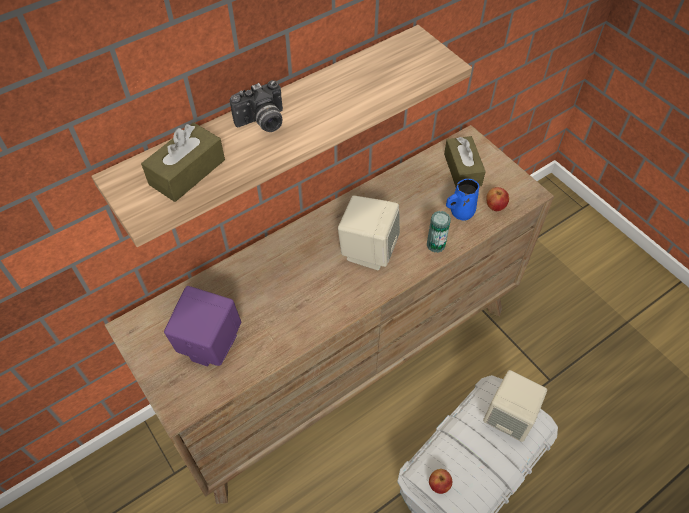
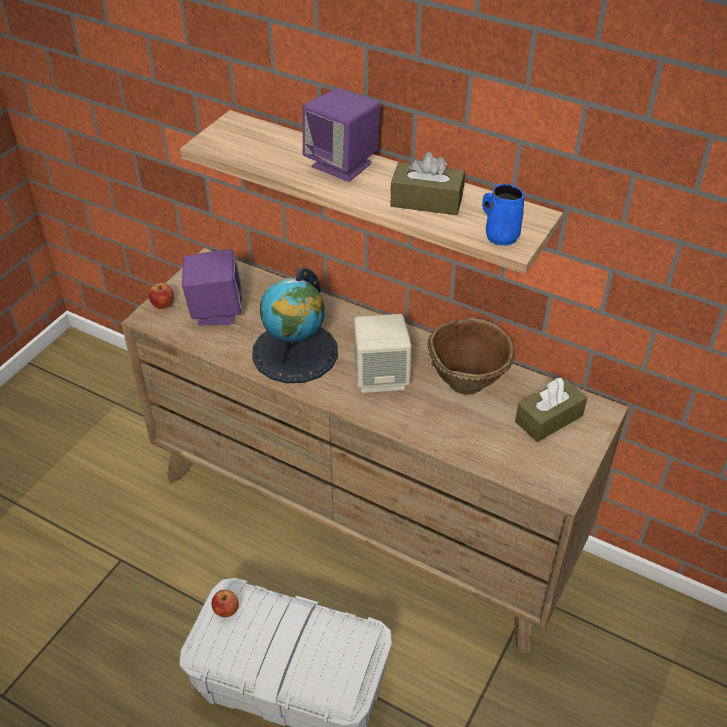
camera: 65 degrees right, 10 degrees down
brown tissue box [141,122,225,202] -> brown tissue box moved to [391,152,465,215]
camera [230,80,283,132] -> purple speaker [303,88,381,182]
can [427,211,451,253] -> none
blue mug [446,179,479,221] -> blue mug moved to [482,183,524,246]
beige speaker [483,370,547,442] -> none
apple [486,187,509,211] -> apple moved to [149,283,174,309]
none -> globe [252,268,338,383]
none -> brown bowl [427,318,515,394]

